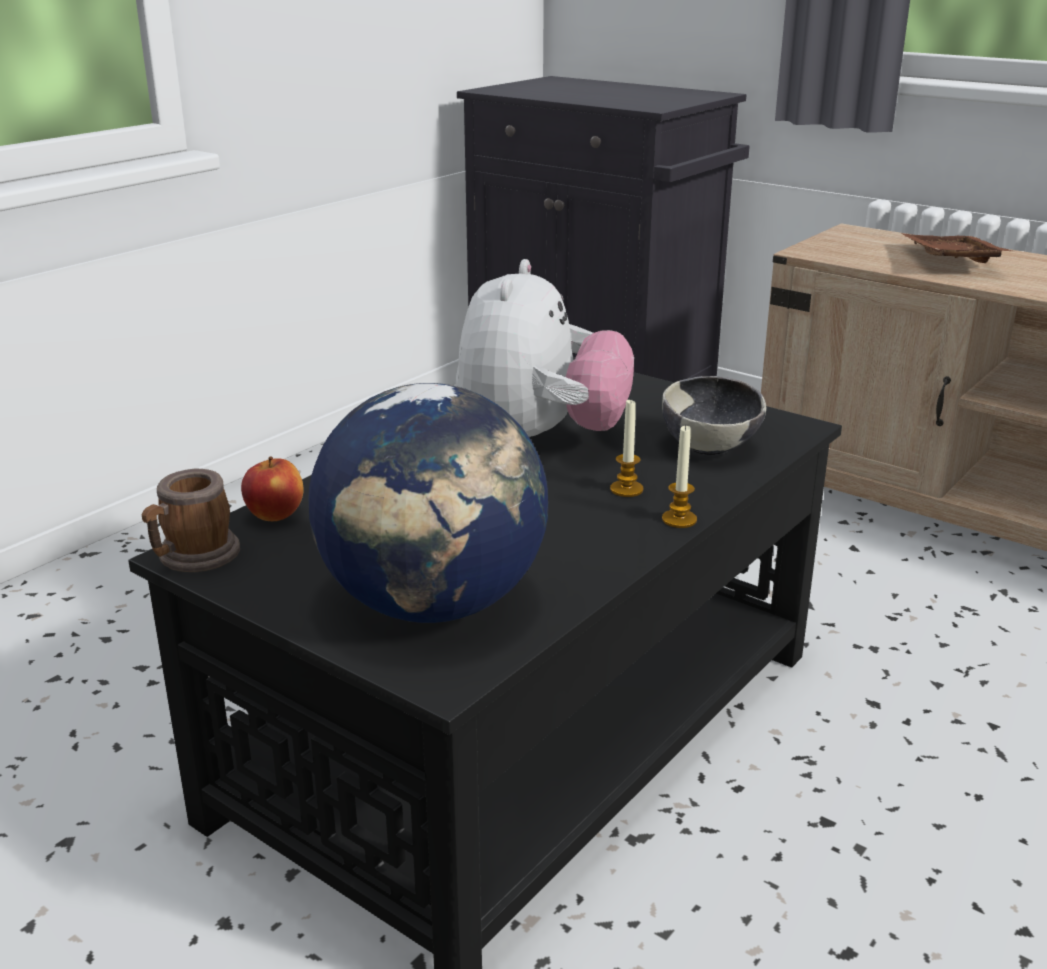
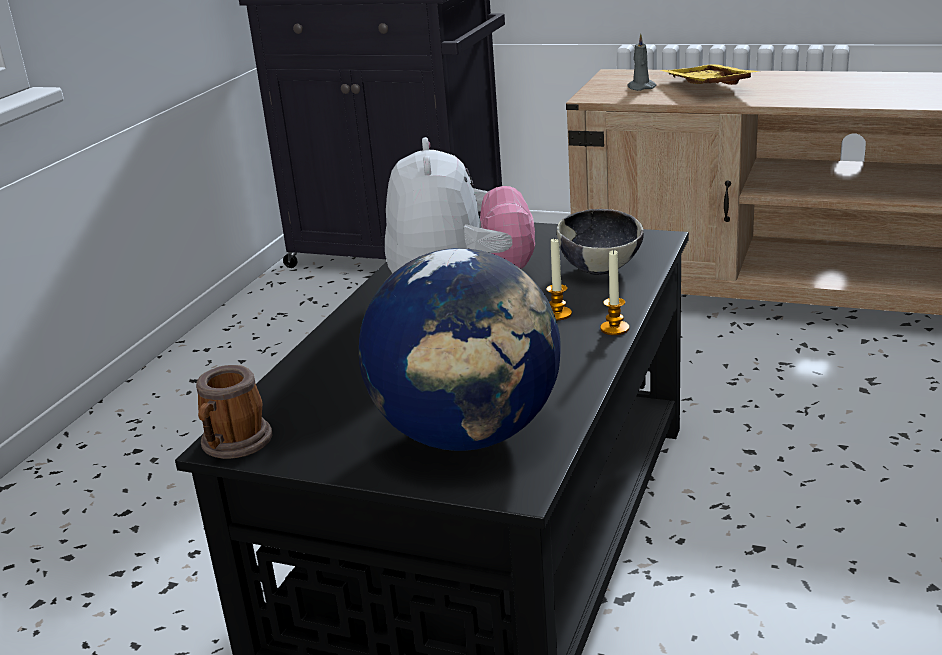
camera: 15 degrees left, 0 degrees up
apple [241,457,304,521] -> none
brown tray [901,233,1012,263] -> yellow tray [661,64,762,85]
none -> grey candle [627,34,656,91]

